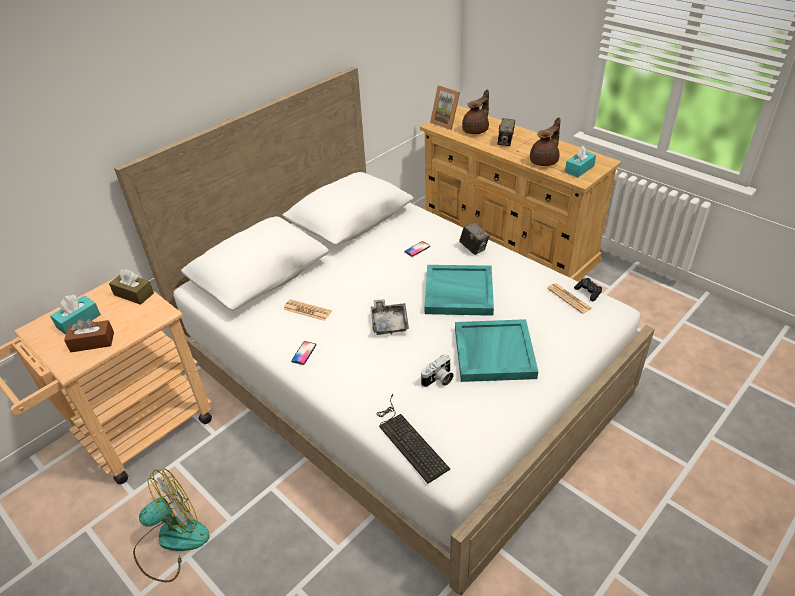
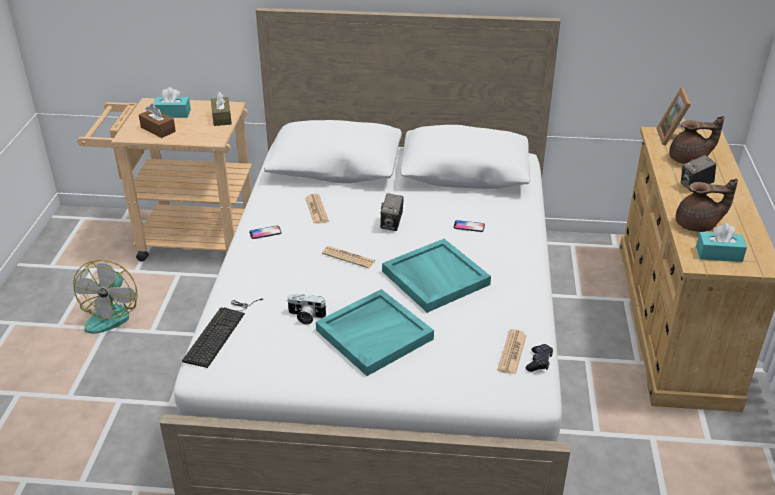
camera: 50 degrees right, 5 degrees down
fan [133,468,210,582] -> fan turned 75 degrees clockwise [73,260,138,334]
grey tray [371,299,409,335] -> newspaper [322,246,376,268]
camera [459,222,490,255] -> camera moved to [380,193,404,231]

